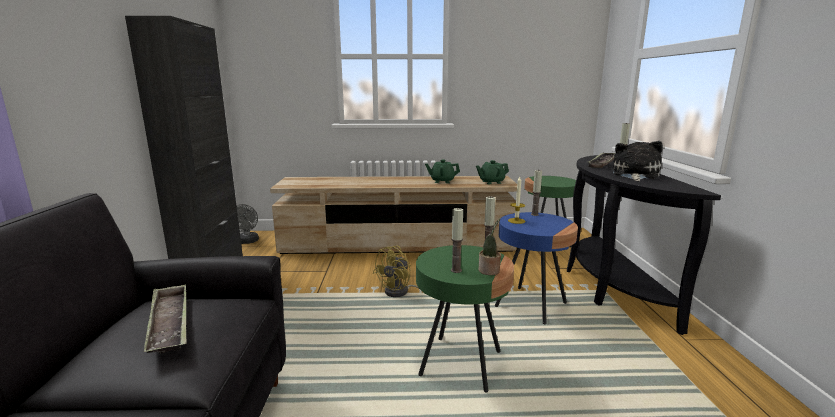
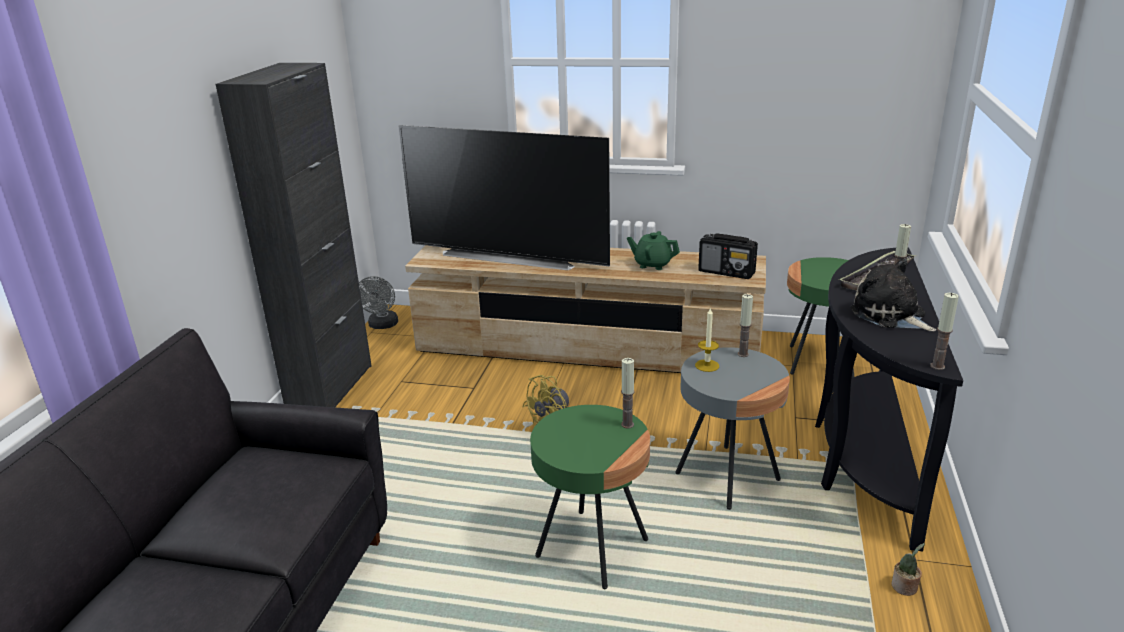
camera: 15 degrees right, 10 degrees up
tray [144,284,186,354] -> none
candle [451,207,463,273] -> candle moved to [930,293,959,370]
green teapot [476,160,509,184] -> radio [698,233,758,279]
potted plant [479,218,501,275] -> potted plant moved to [891,543,925,596]
blue side table [495,212,578,325] -> grey side table [676,347,790,510]
plush toy [613,141,663,181] -> plush toy turned 75 degrees counterclockwise [850,259,936,331]
none -> television [398,125,610,270]

